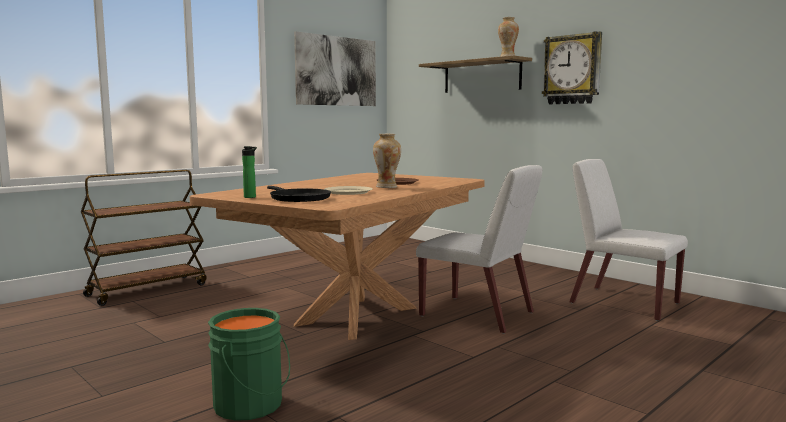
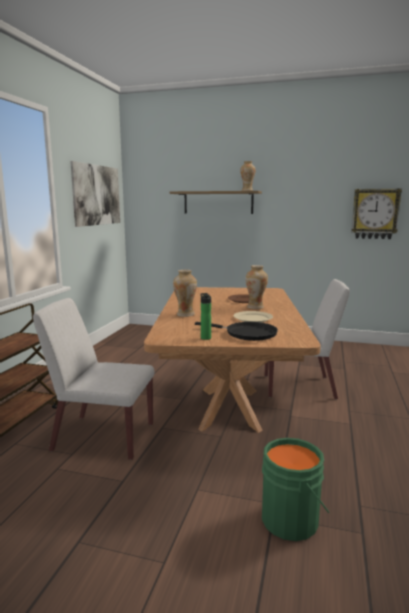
camera: 30 degrees left, 5 degrees up
wall clock [542,31,602,104] -> wall clock moved to [351,188,402,239]
white chair [569,159,688,321] -> white chair moved to [33,298,154,460]
none -> vase [173,270,197,317]

